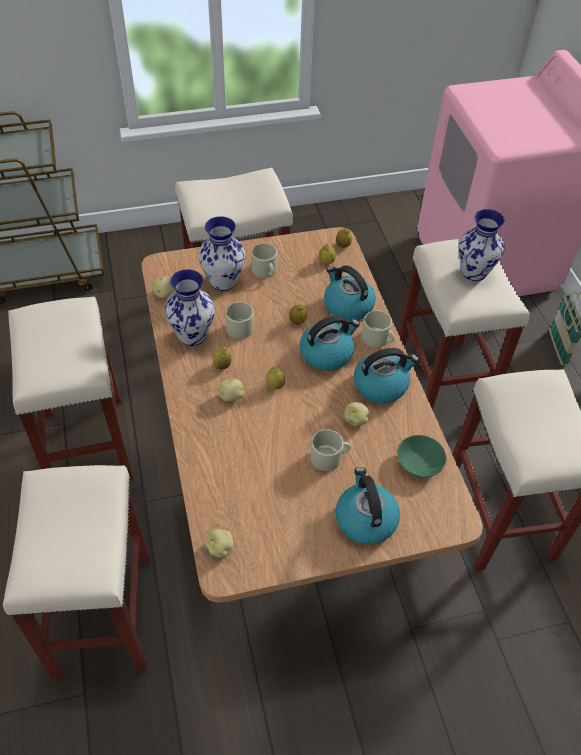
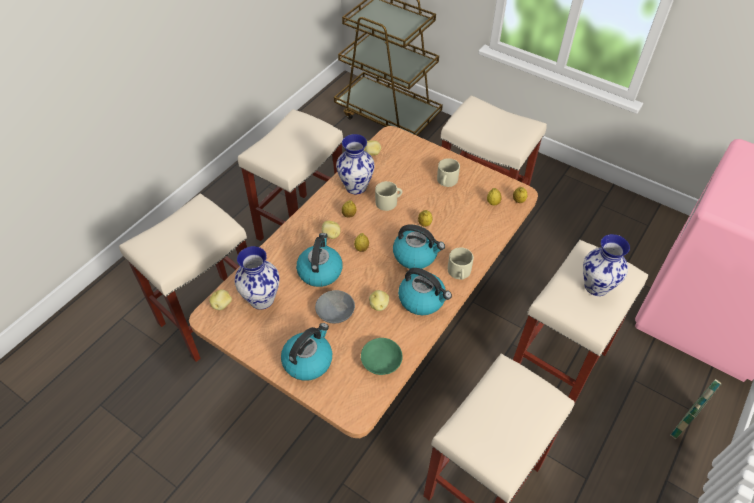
camera: 50 degrees right, 0 degrees up
vase [198,216,245,291] -> vase moved to [234,246,280,310]
beige mug [311,429,351,471] -> grey bowl [315,290,355,324]
kettle [324,265,376,321] -> kettle moved to [296,233,343,287]

